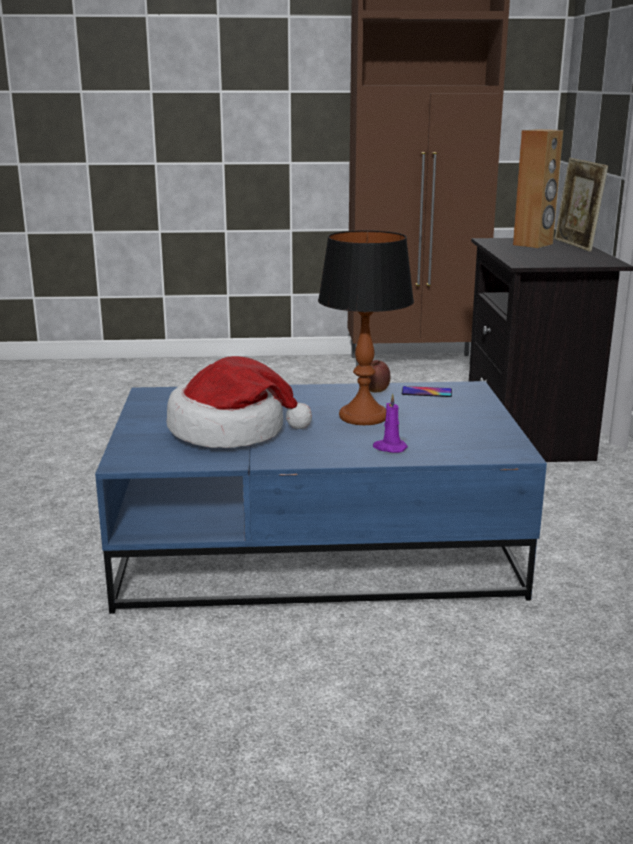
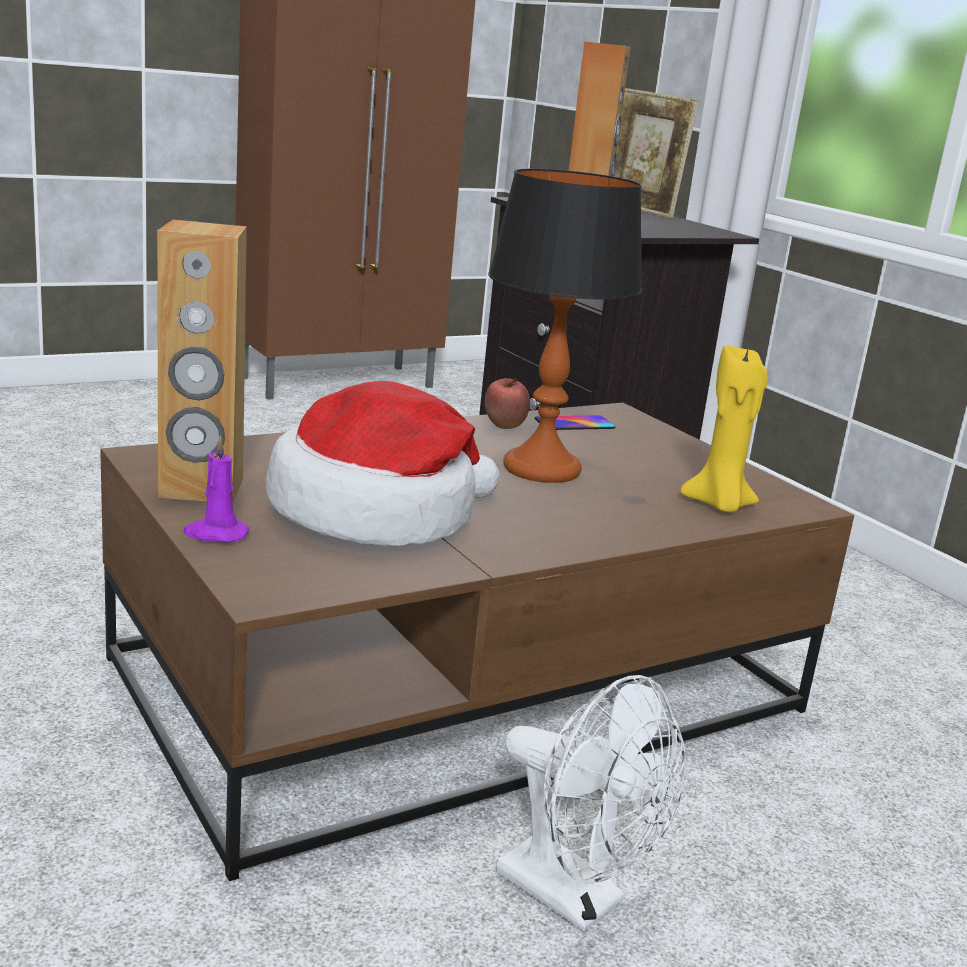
camera: 30 degrees left, 0 degrees up
blue coffee table [95,381,547,614] -> brown coffee table [100,403,854,881]
purple candle [373,393,408,453] -> purple candle moved to [183,435,249,542]
none -> brown speaker [157,220,247,503]
none -> white fan [496,675,686,932]
none -> yellow candle [680,345,768,513]

